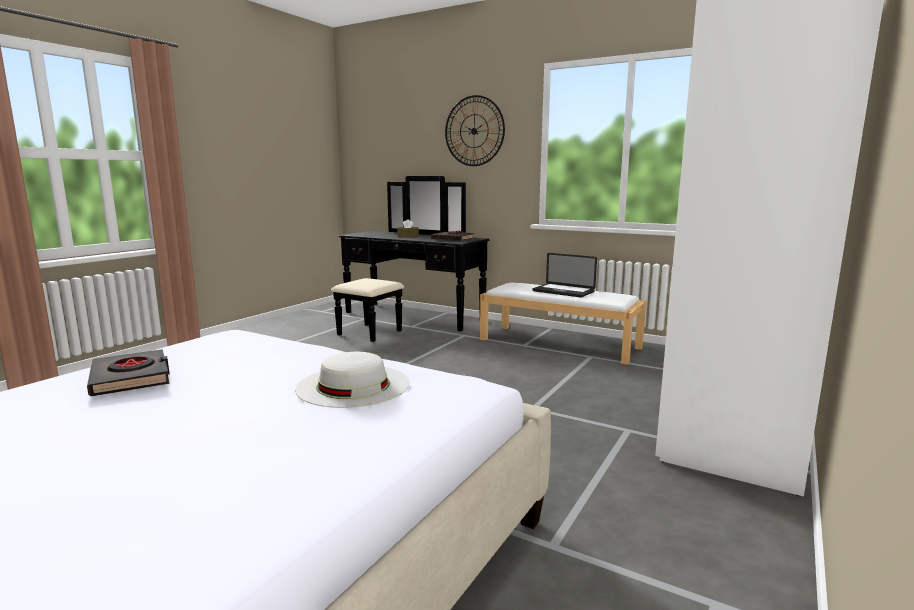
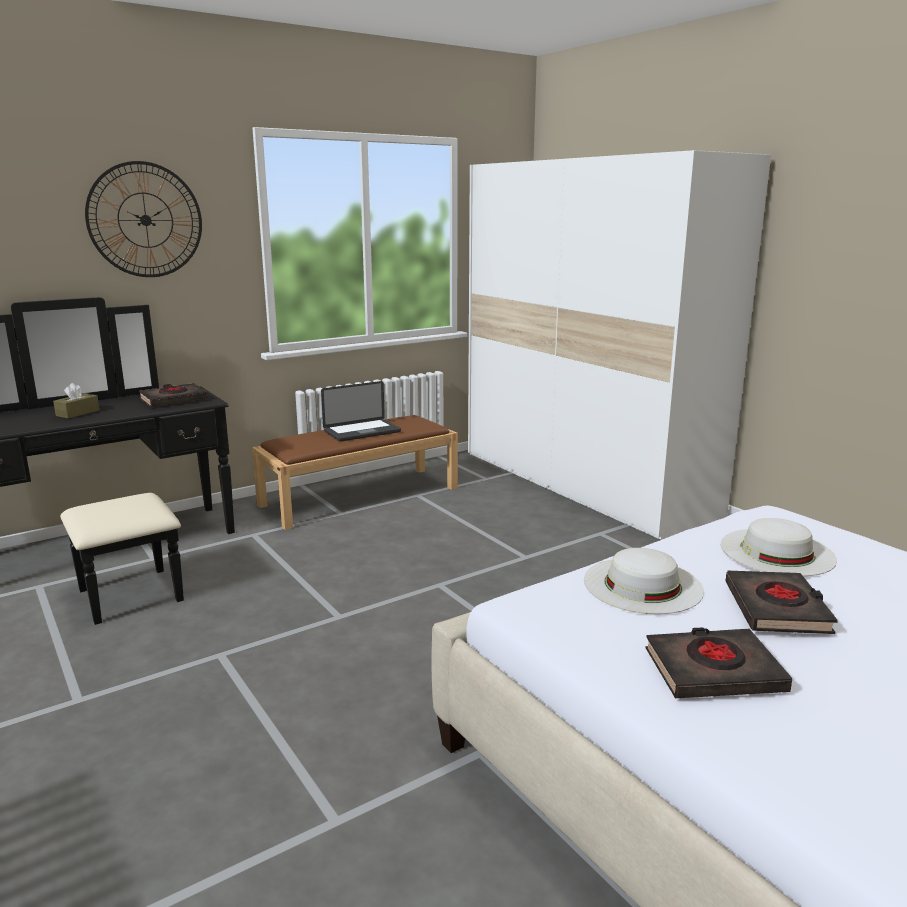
camera: 65 degrees left, 5 degrees up
white bench [480,282,646,365] -> brown bench [252,415,458,530]
none -> white hat [584,548,704,614]
none -> black book [725,571,838,634]

